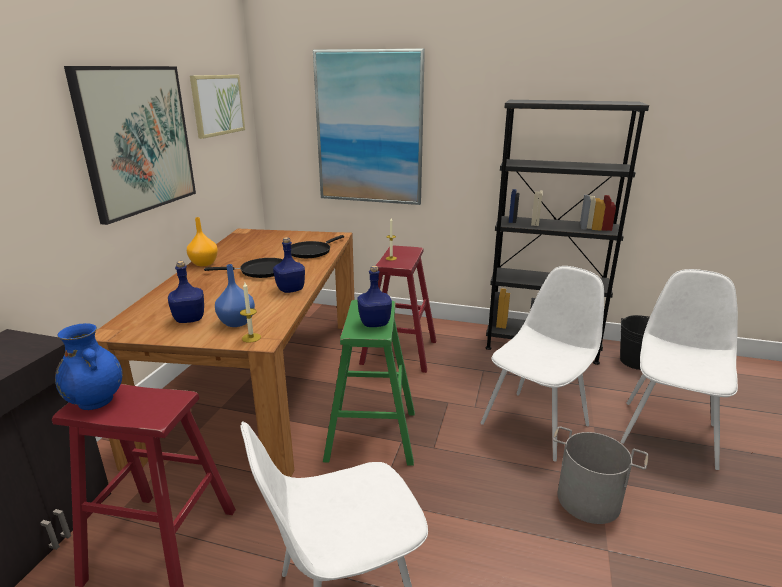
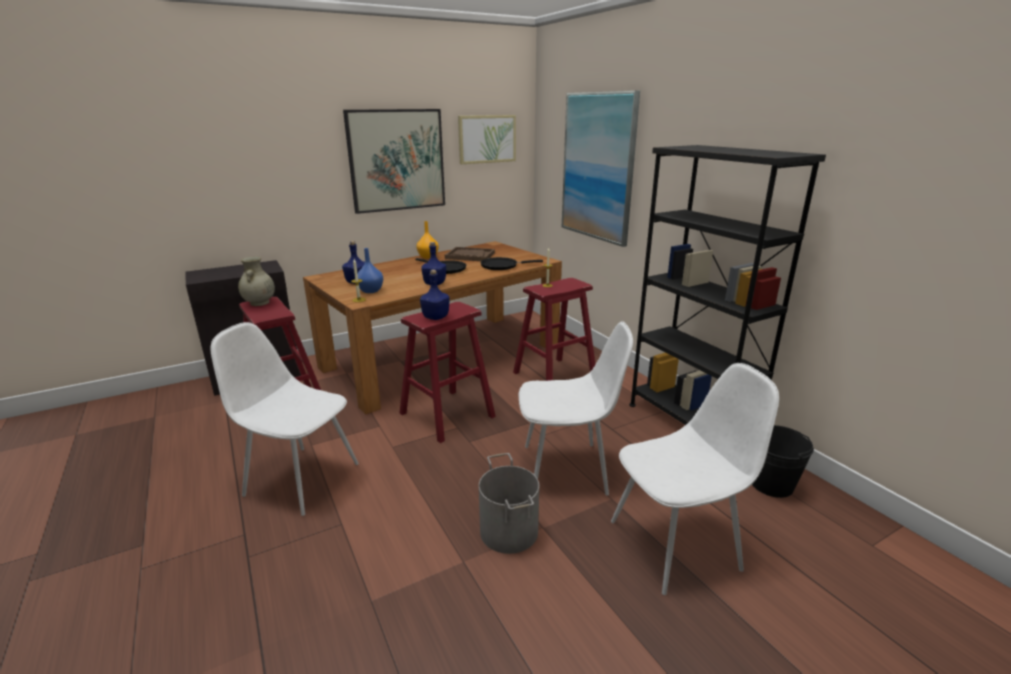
camera: 45 degrees right, 0 degrees up
blue vase [55,323,123,410] -> beige vase [238,257,275,306]
green stool [323,300,415,466] -> red stool [400,302,496,443]
none -> brown tray [445,247,495,261]

